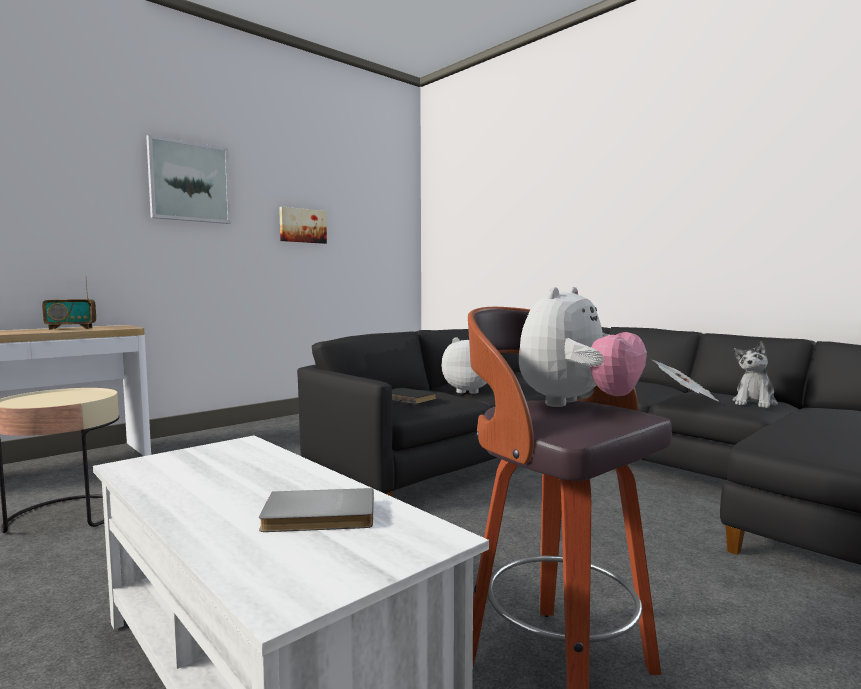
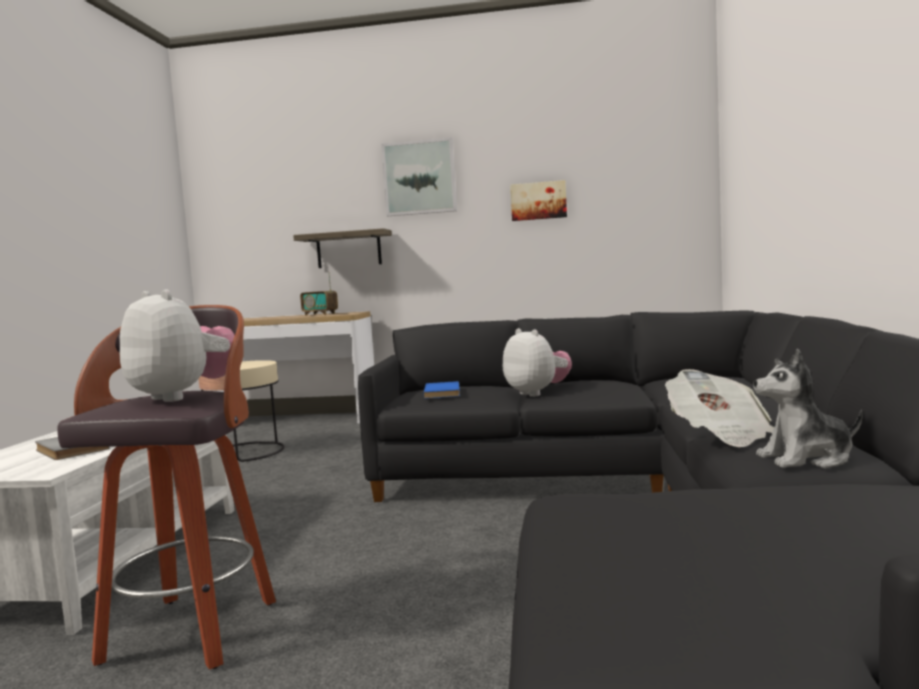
camera: 50 degrees right, 0 degrees up
black book [392,388,436,404] -> blue book [424,381,460,398]
plush toy [519,287,647,407] -> plush toy turned 135 degrees counterclockwise [119,289,235,402]
none -> shelf [293,228,392,268]

